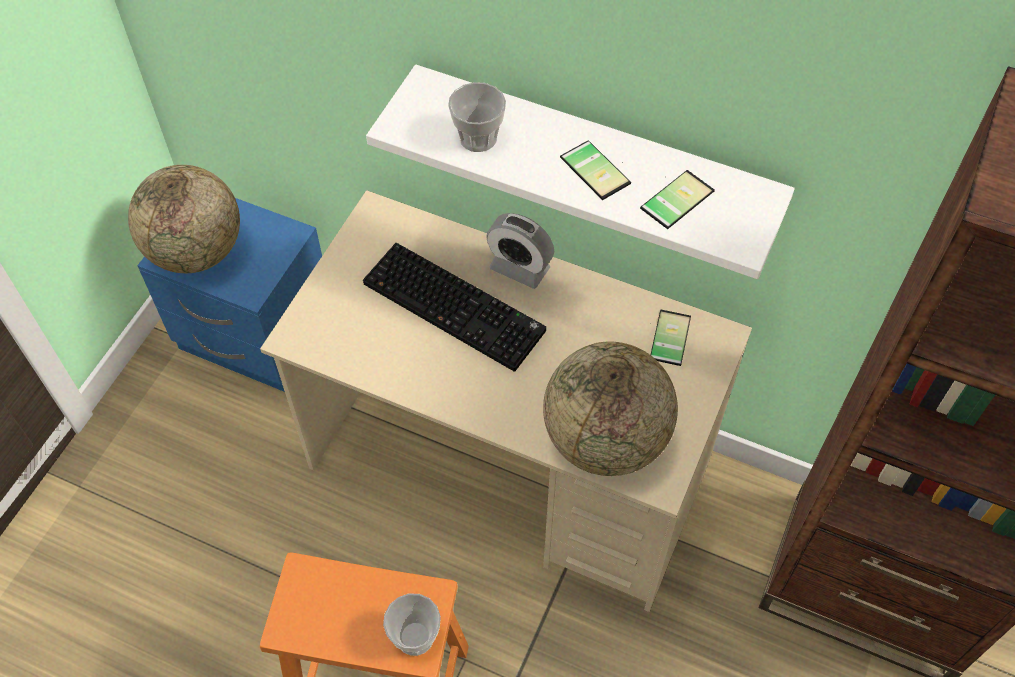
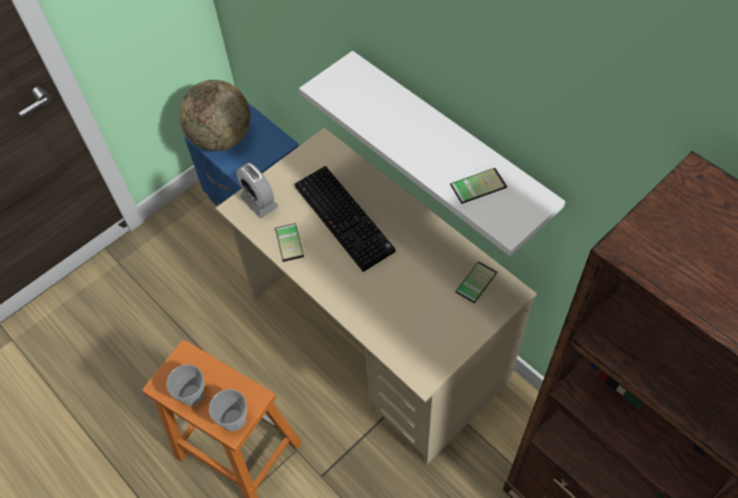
camera: 25 degrees right, 0 degrees up
cup [448,82,506,152] -> cup moved to [166,364,205,406]
alarm clock [486,213,554,289] -> alarm clock moved to [236,163,278,218]
globe [543,342,678,476] -> none
phone [560,140,631,200] -> phone moved to [275,223,304,262]

